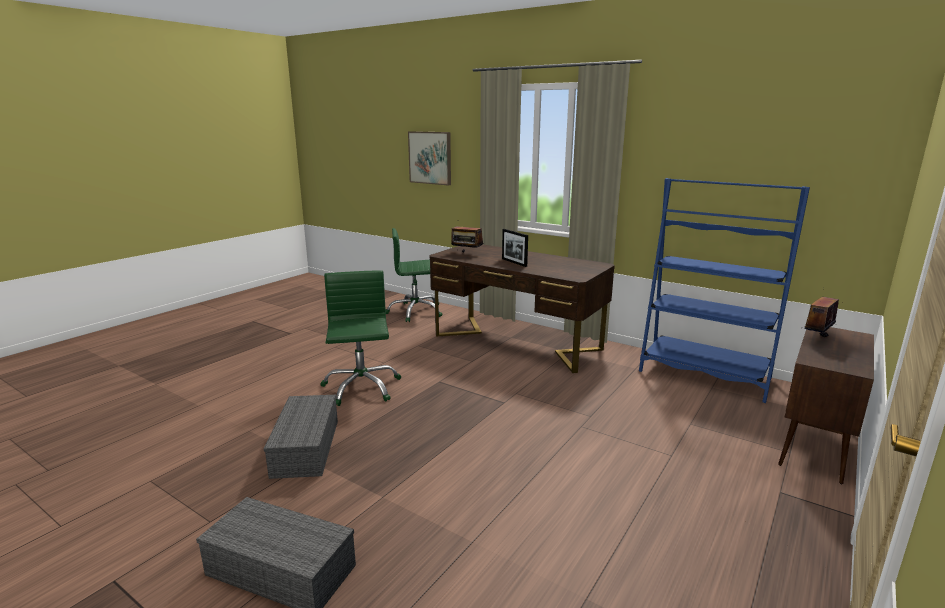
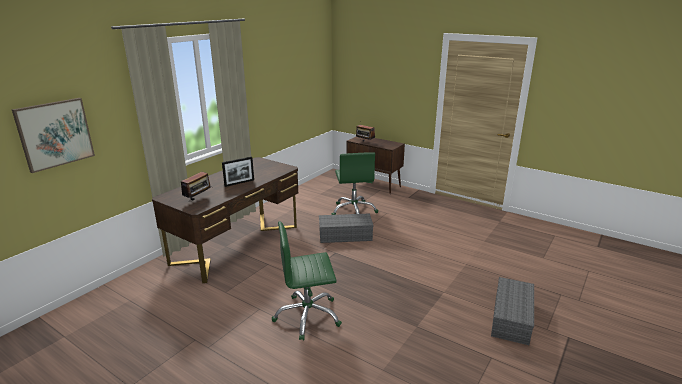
camera: 90 degrees left, 5 degrees up
grey storage box [264,395,338,479] -> grey storage box moved to [319,213,374,243]
green office chair [386,228,442,322] -> green office chair moved to [332,152,378,215]
blue bookcase [639,178,810,403] -> none

